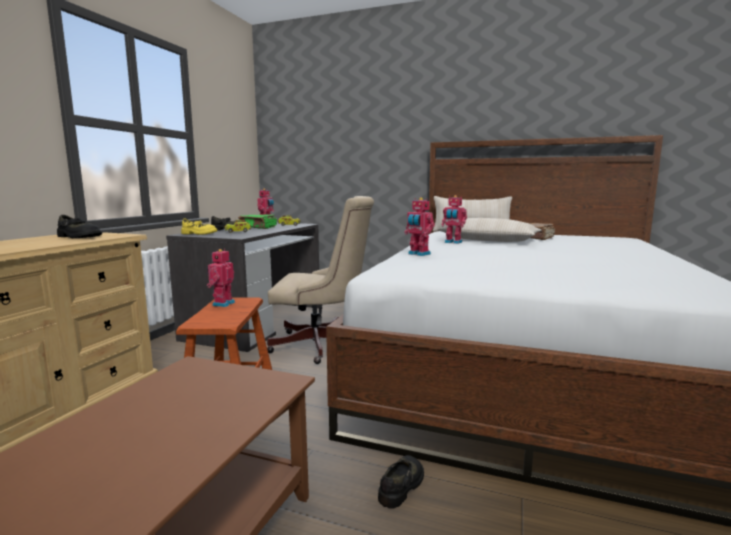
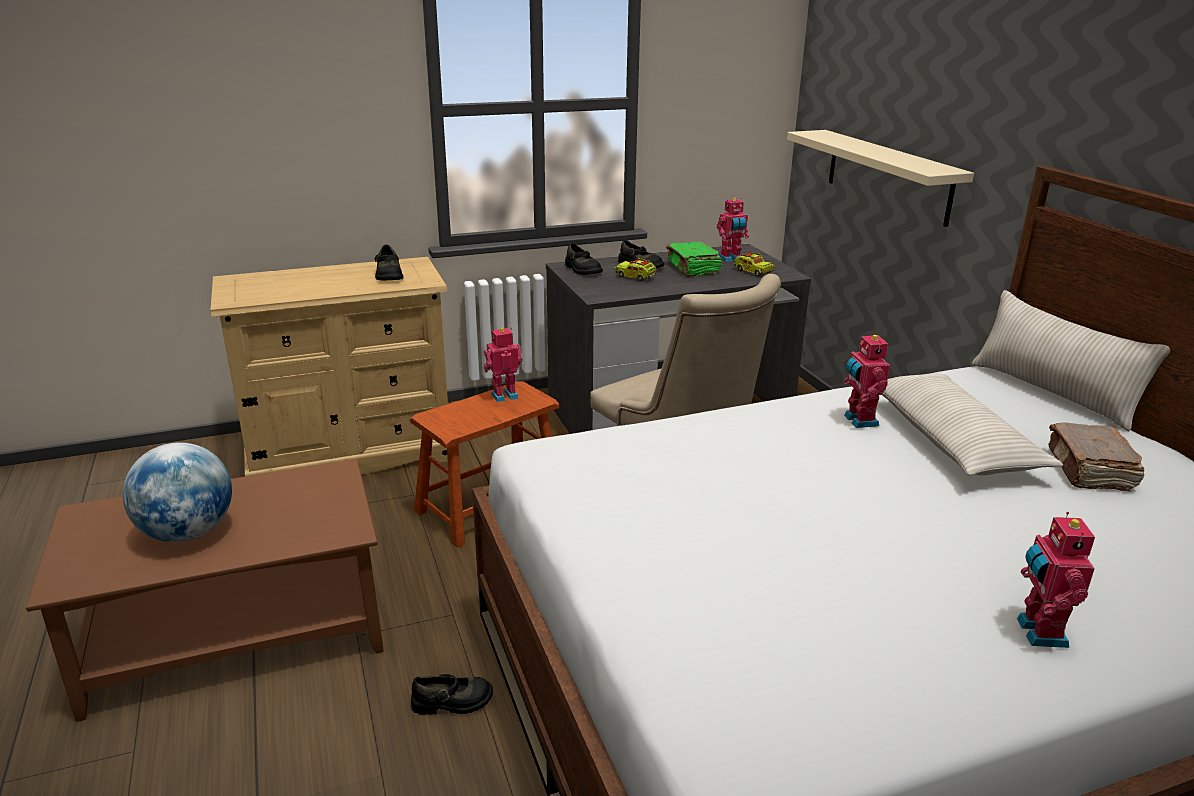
camera: 50 degrees right, 15 degrees up
yellow shoe [181,218,218,235] -> black shoe [565,243,603,275]
toy robot [404,198,435,256] -> toy robot moved to [1017,512,1095,648]
none -> globe [123,442,232,542]
none -> beige shelf [787,130,974,227]

